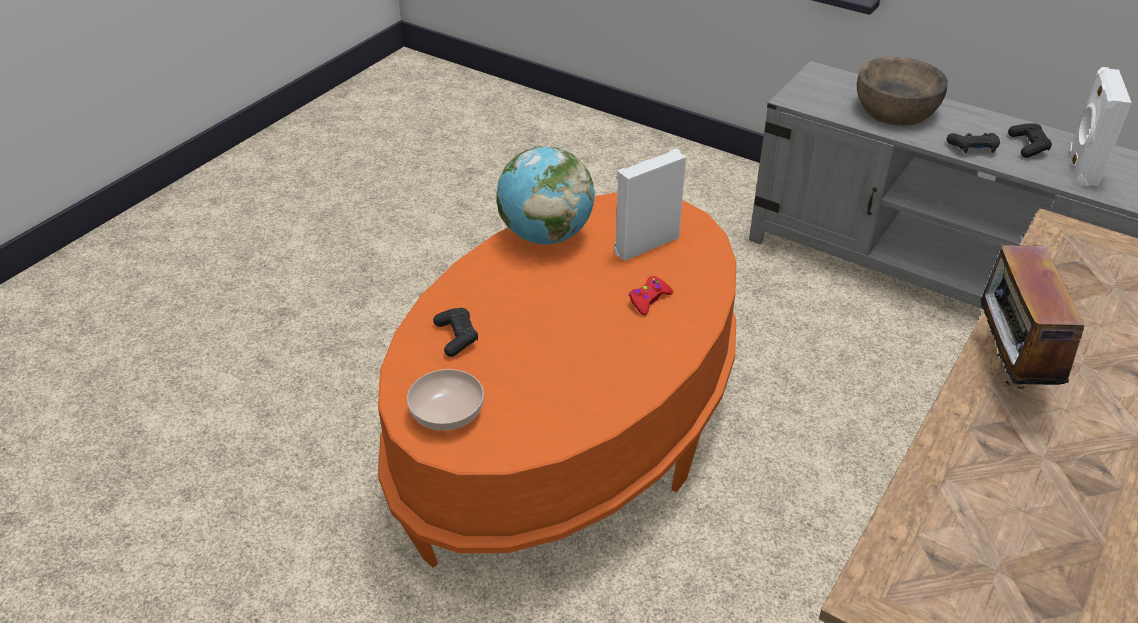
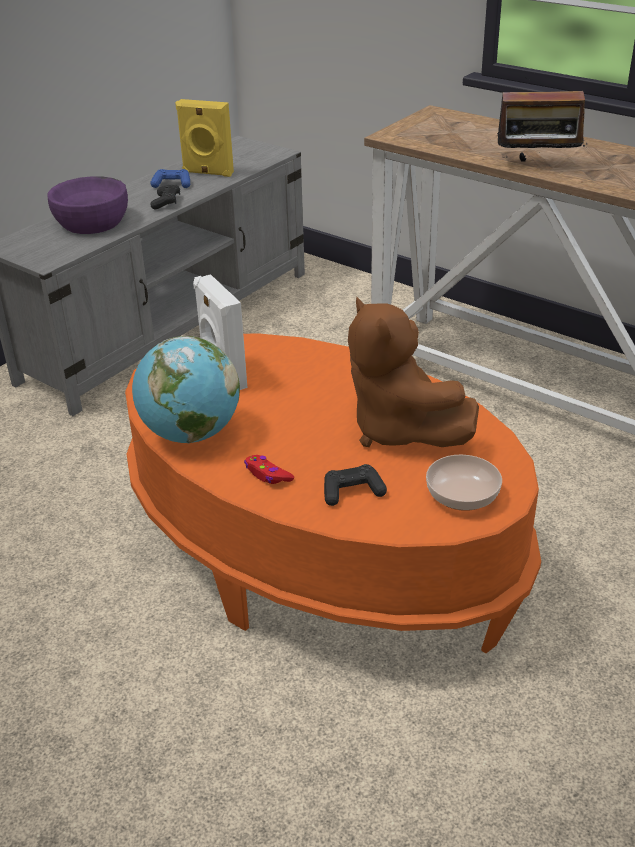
camera: 85 degrees left, 5 degrees down
red game controller [629,276,673,315] -> red game controller moved to [244,455,294,484]
brown bowl [857,57,948,126] -> purple bowl [48,176,128,234]
black game controller [1008,123,1052,158] -> blue game controller [150,169,190,188]
white speaker [1069,67,1132,186] -> yellow speaker [175,99,234,177]
none -> brown plush toy [348,296,479,447]

